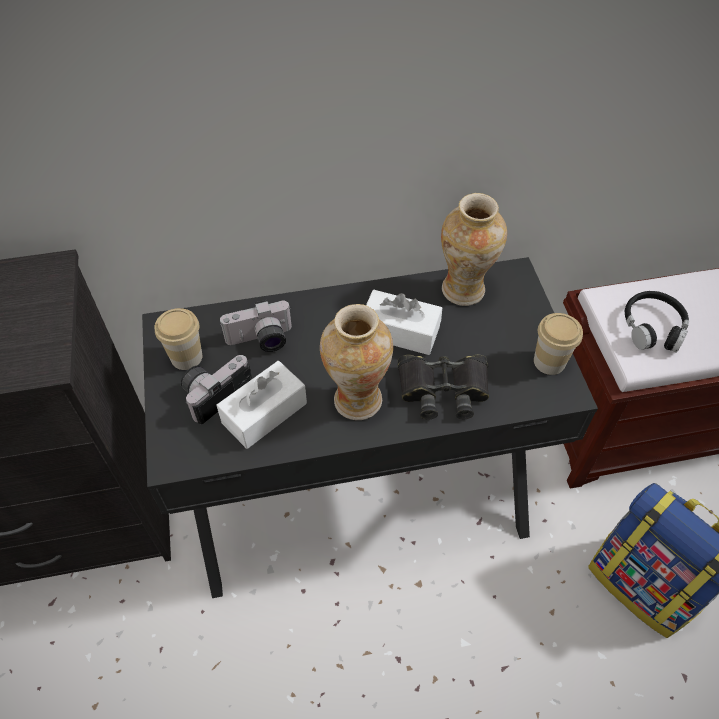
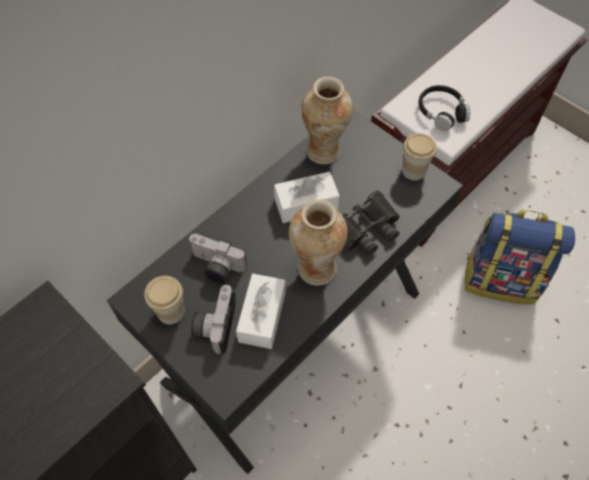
camera: 35 degrees left, 5 degrees up
camera [220,300,292,352] -> camera turned 75 degrees clockwise [188,234,247,283]

